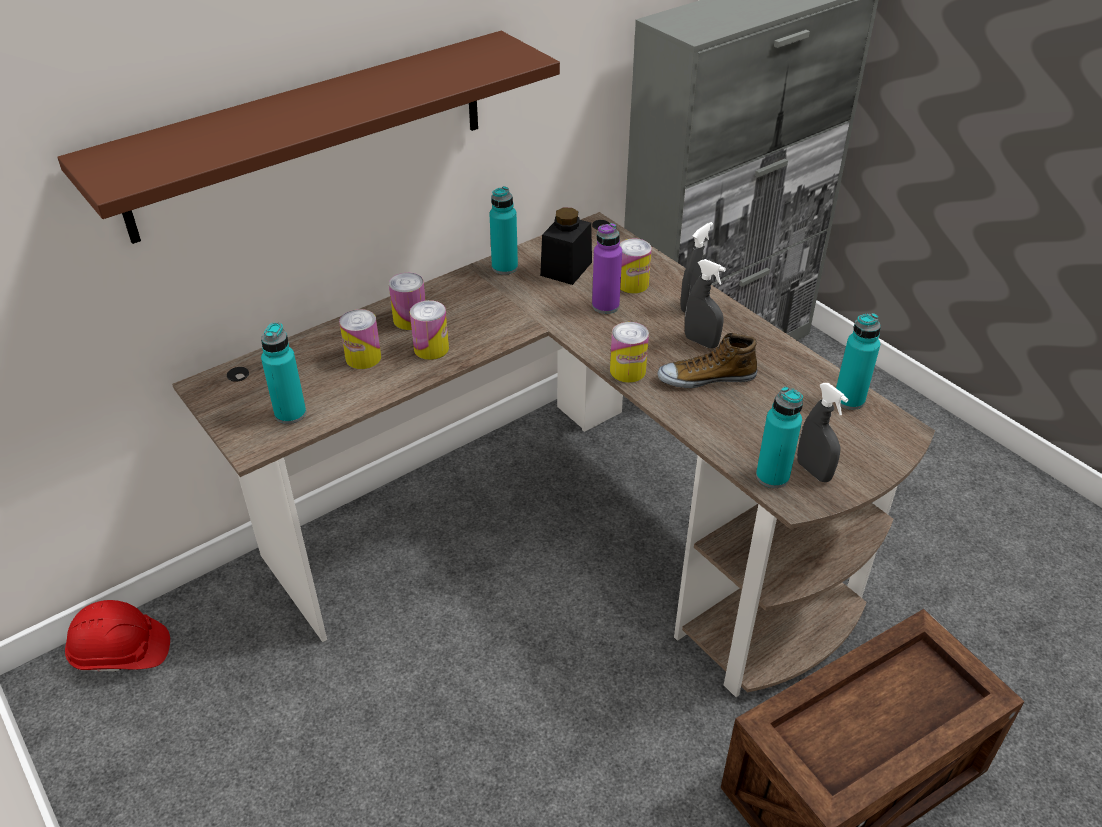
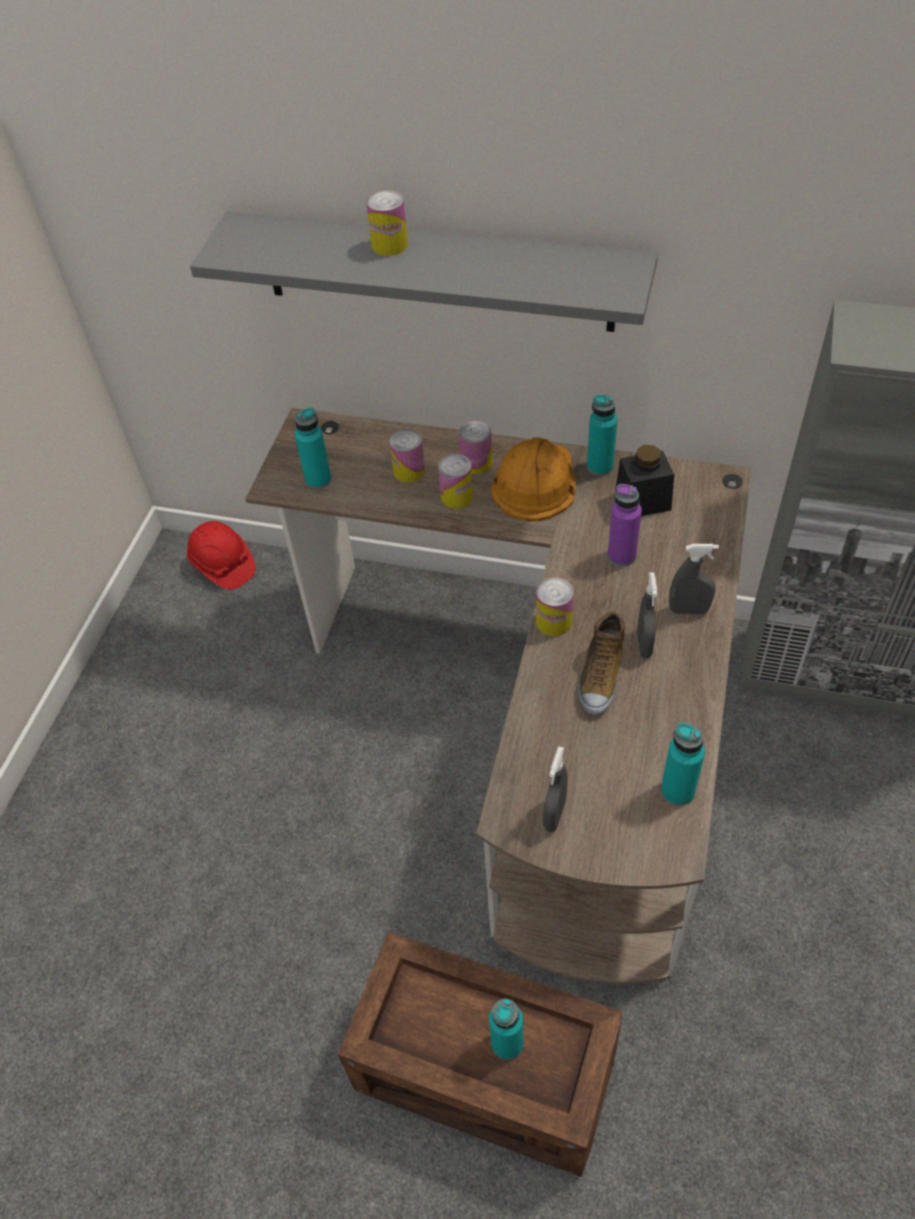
camera: 55 degrees right, 10 degrees up
brown shelf [57,31,560,244] -> grey shelf [190,212,658,332]
can [619,238,652,294] -> can moved to [366,190,408,256]
shoe [657,333,758,388] -> shoe turned 120 degrees counterclockwise [578,612,625,715]
turquoise bottle [756,386,803,488] -> turquoise bottle moved to [489,999,523,1060]
none -> orange hard hat [491,437,576,521]

